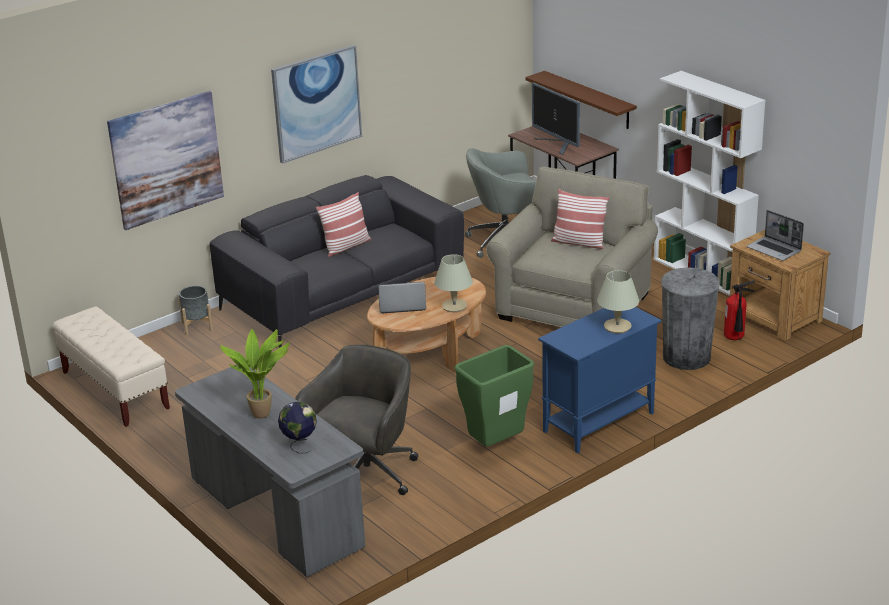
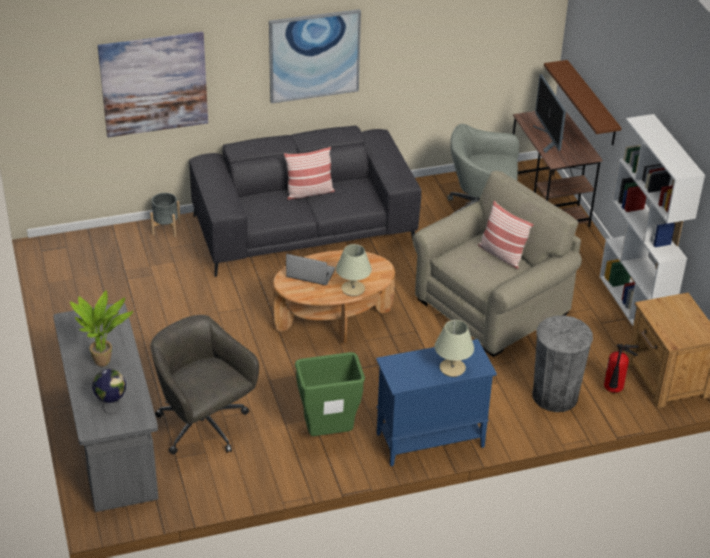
camera: 20 degrees right, 10 degrees up
beige bench [53,307,170,427] -> none
grey office chair [295,344,418,495] -> grey office chair turned 90 degrees counterclockwise [150,315,259,454]
laptop [747,210,804,261] -> none

